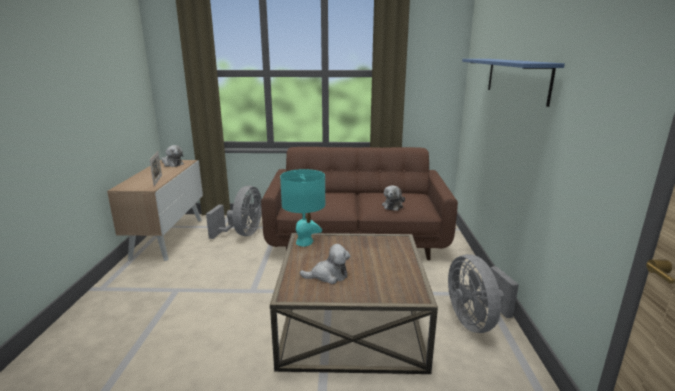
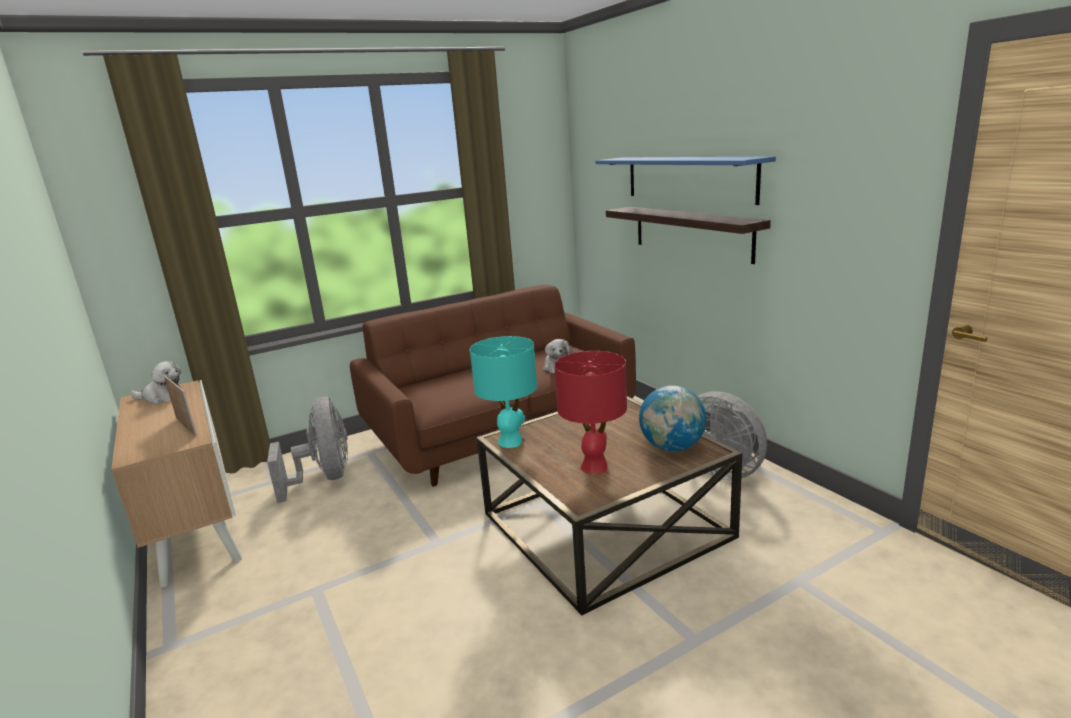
camera: 30 degrees left, 0 degrees up
plush toy [300,244,350,284] -> red table lamp [554,351,627,474]
none -> shelf [606,207,771,264]
none -> globe [639,385,706,452]

